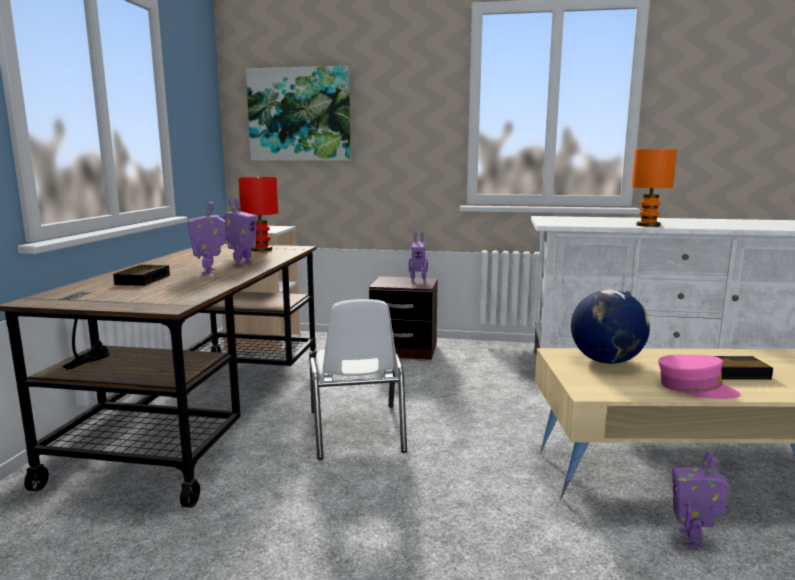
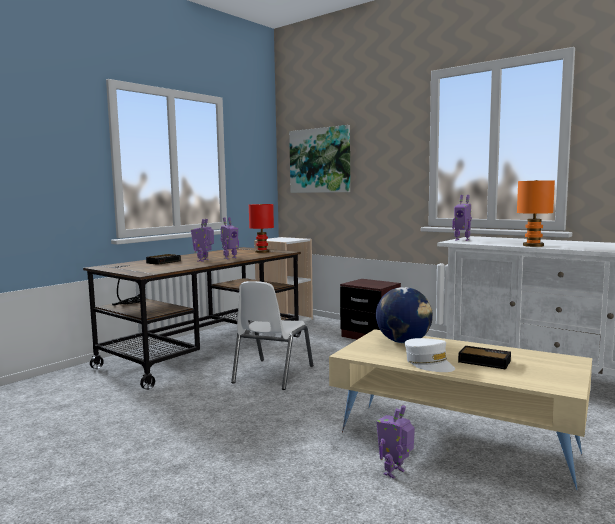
camera: 30 degrees right, 5 degrees down
toy robot [409,233,428,283] -> toy robot moved to [452,195,472,241]
pink cap [658,355,741,399] -> white cap [404,338,455,372]

